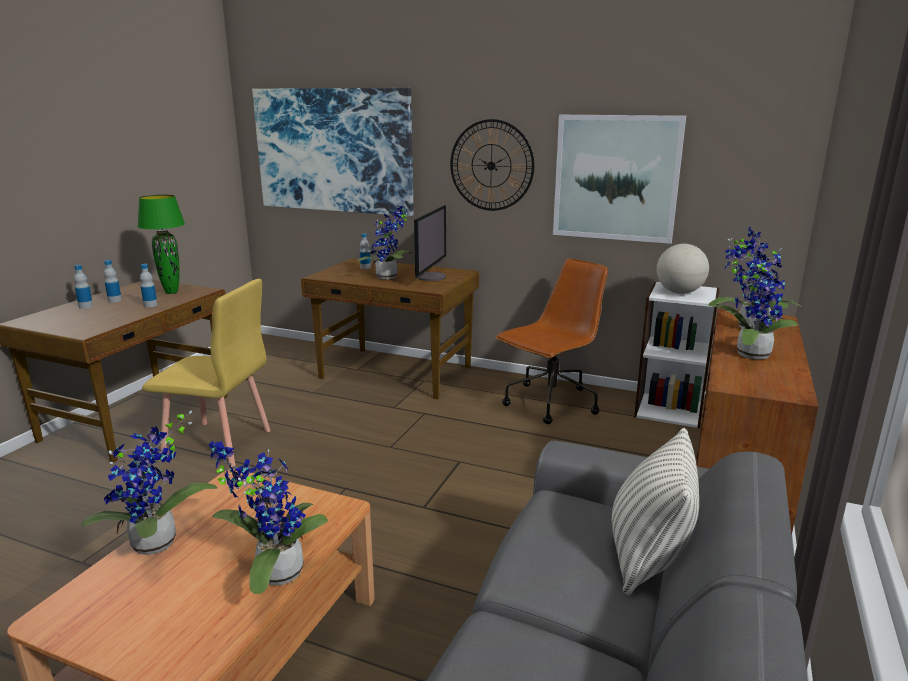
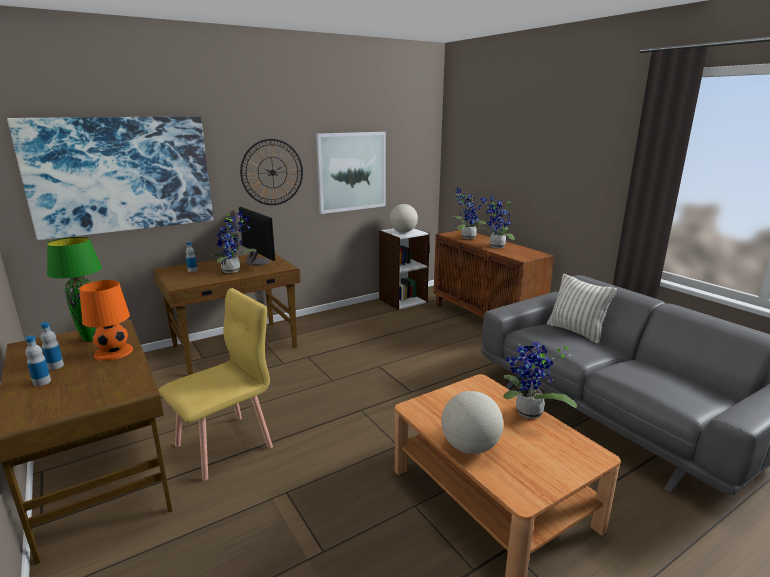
camera: 55 degrees left, 0 degrees up
potted plant [81,411,218,555] -> globe [441,391,503,454]
bottle [140,264,158,308] -> orange table lamp [79,280,133,361]
brown office chair [496,258,608,424] -> none

